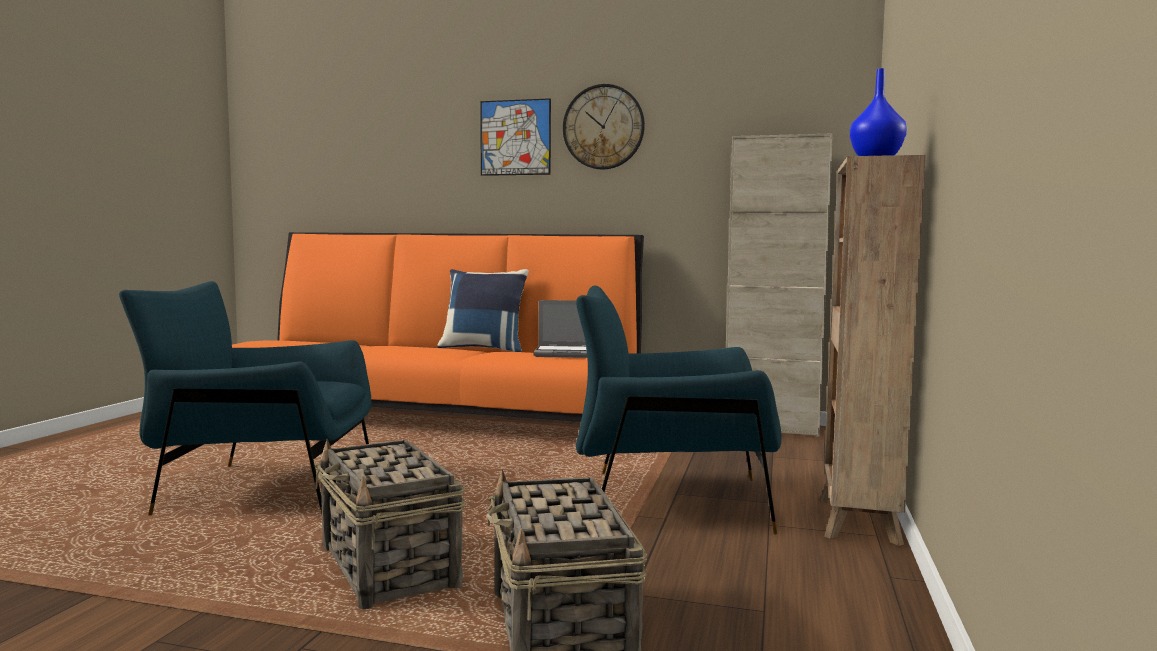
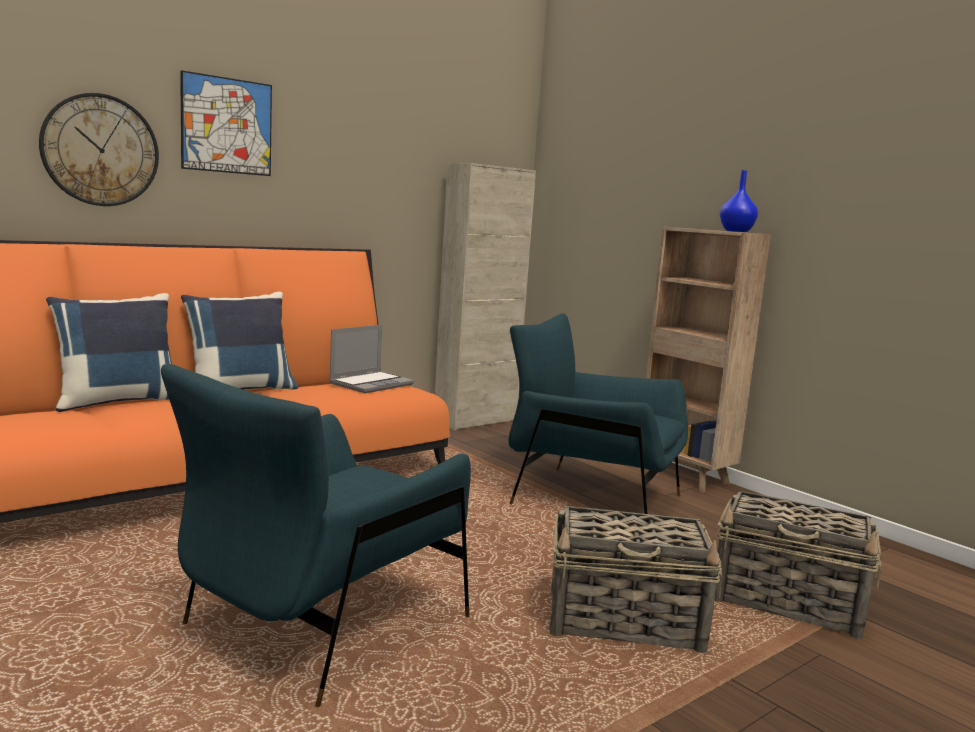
camera: 55 degrees left, 5 degrees up
wall clock [563,84,645,170] -> wall clock moved to [39,93,159,206]
blue armchair [576,286,782,534] -> blue armchair turned 75 degrees clockwise [508,313,688,514]
none -> blue pillow [46,293,172,412]

